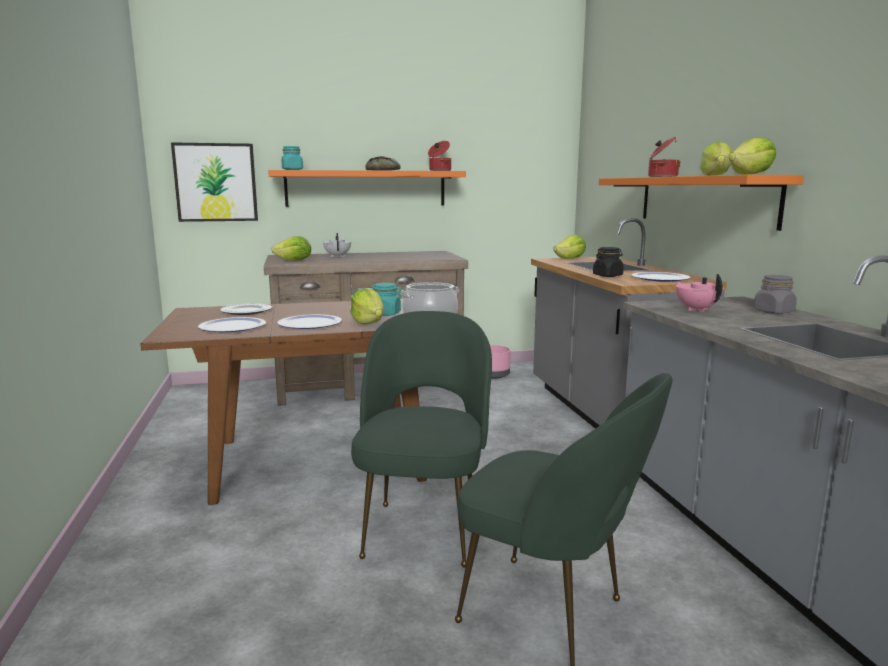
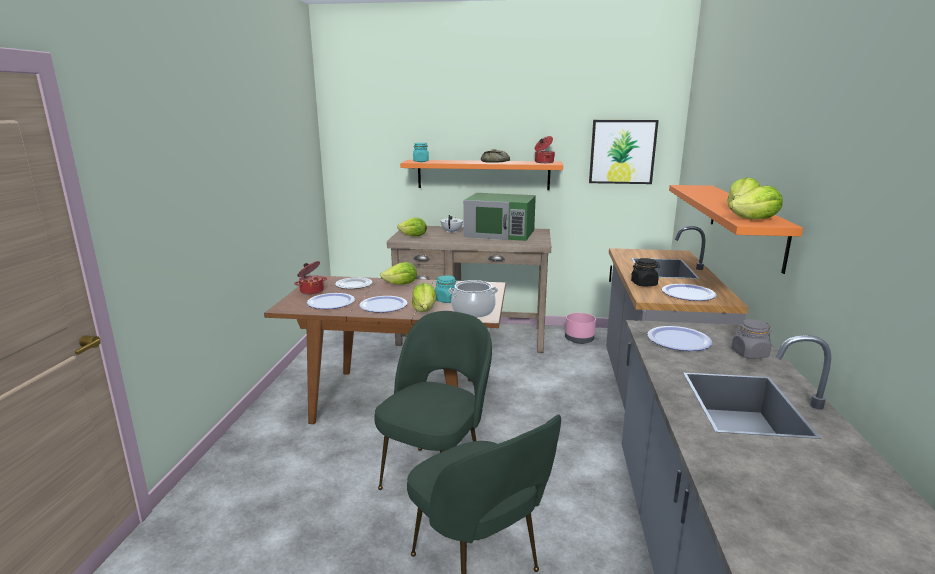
camera: 20 degrees right, 5 degrees up
picture [171,142,258,222] -> picture moved to [589,120,659,184]
lettuce [553,235,586,259] -> lettuce moved to [380,262,417,285]
cooking pot [648,136,681,177] -> cooking pot moved to [294,261,327,295]
pink teapot [675,274,724,312] -> plate [647,326,712,351]
none -> green microwave [463,193,536,241]

